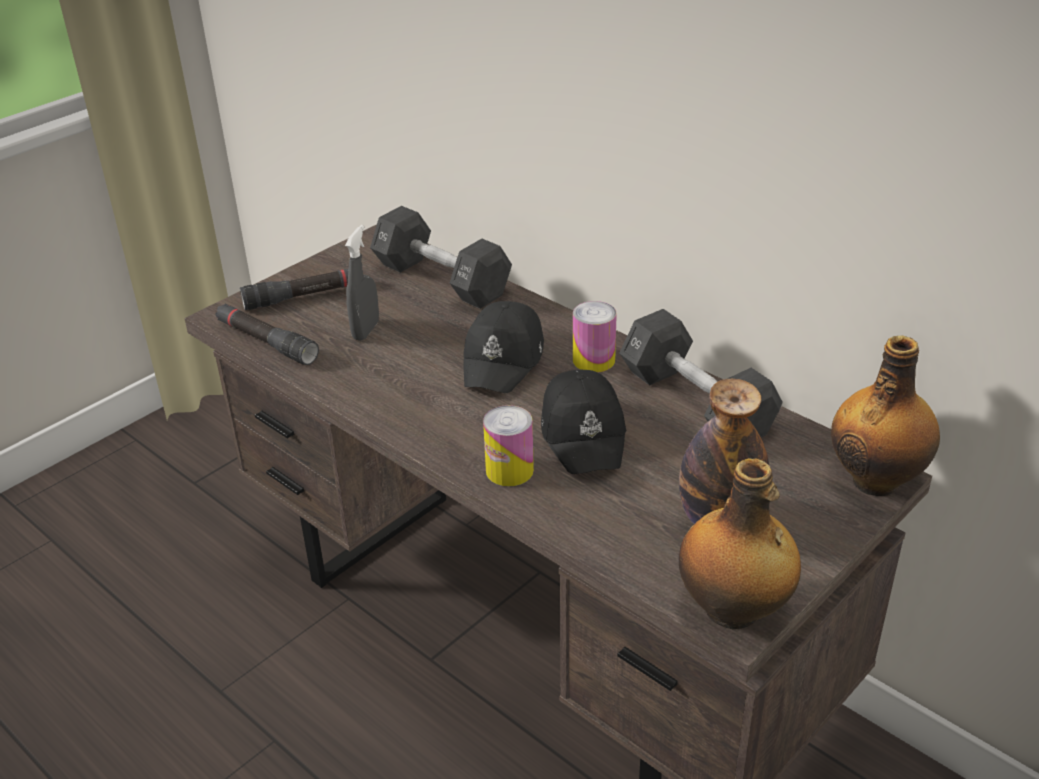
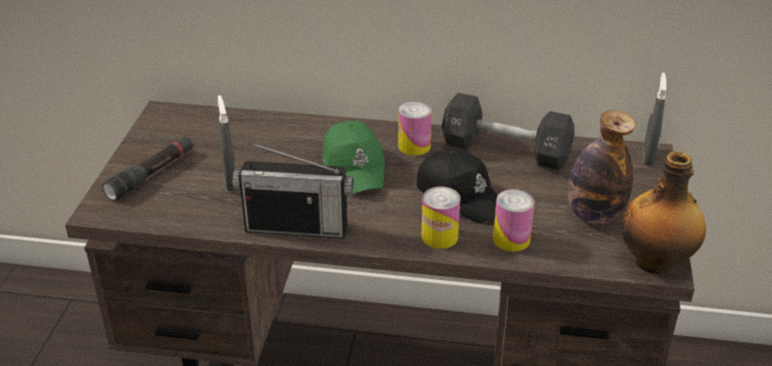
camera: 35 degrees left, 0 degrees up
black flashlight [216,304,319,365] -> none
black dumbbell [370,206,512,309] -> none
black cap [463,301,544,393] -> green cap [322,121,385,194]
bottle [831,335,940,496] -> grey spray bottle [643,73,667,166]
none -> radio [233,142,353,239]
none -> can [493,189,535,252]

